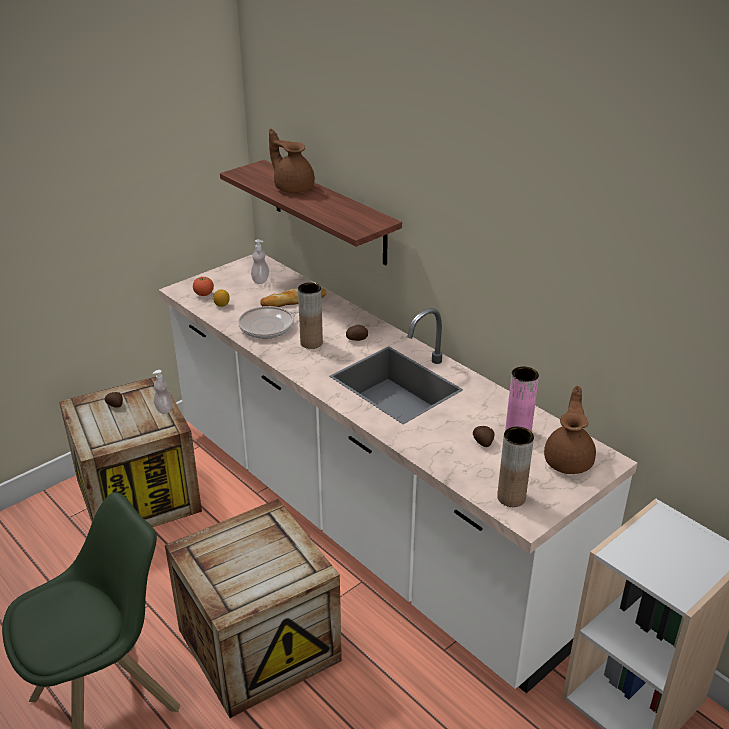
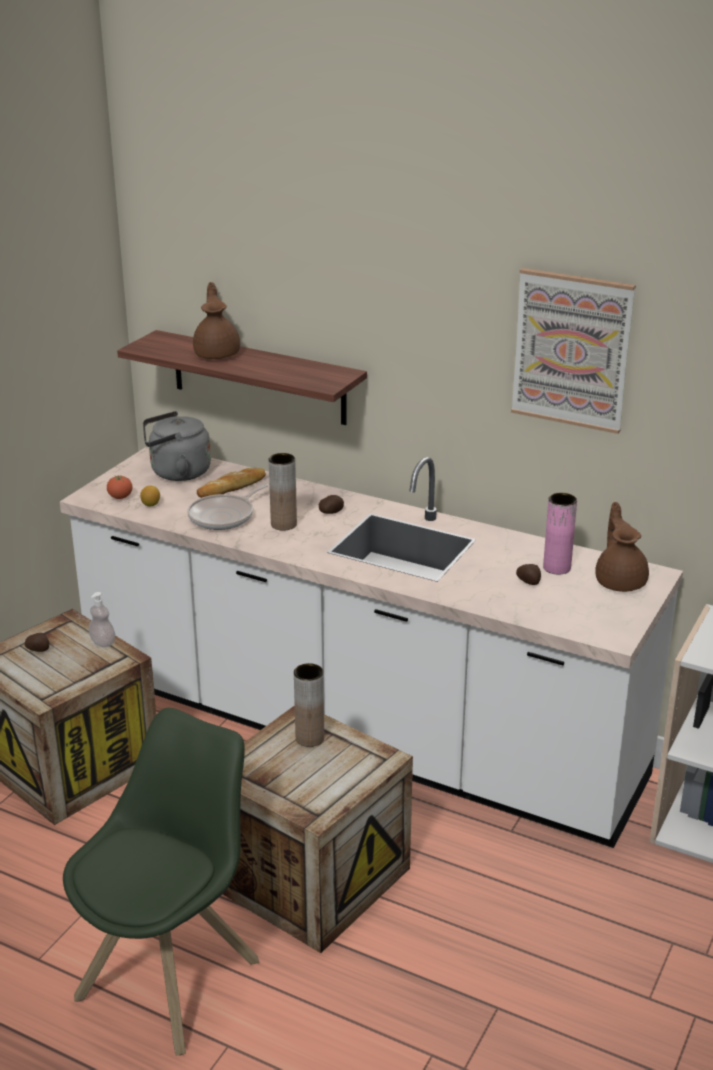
camera: 20 degrees left, 5 degrees down
soap dispenser [251,239,269,284] -> grey kettle [143,411,211,481]
brown teapot [269,129,315,193] -> brown teapot turned 60 degrees clockwise [193,282,240,359]
brown vase [497,427,534,507] -> brown vase moved to [294,663,324,747]
none -> picture [511,268,636,434]

